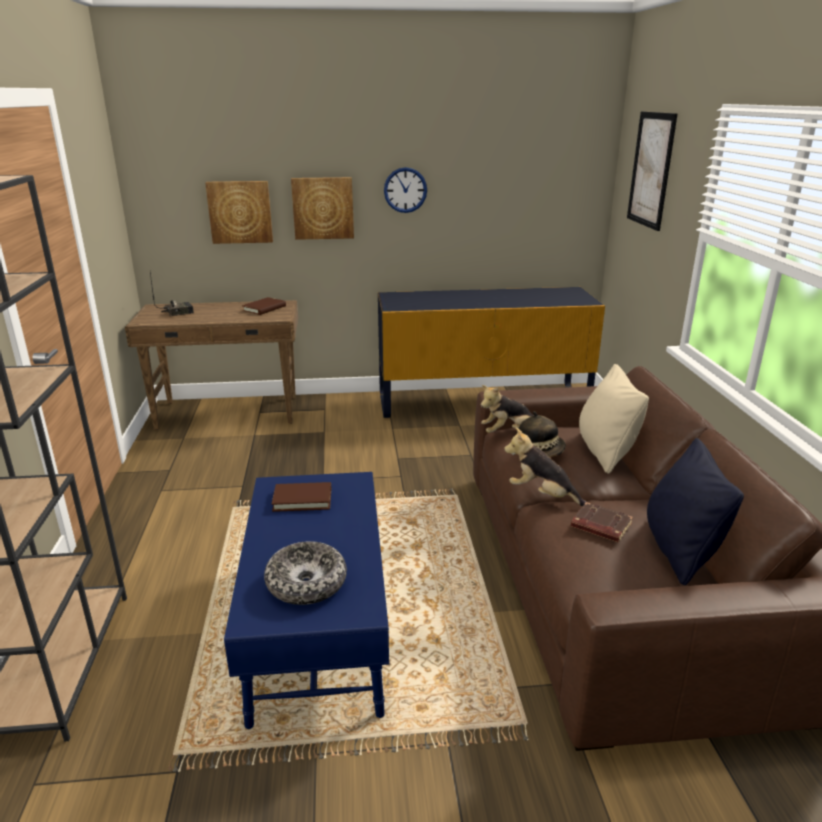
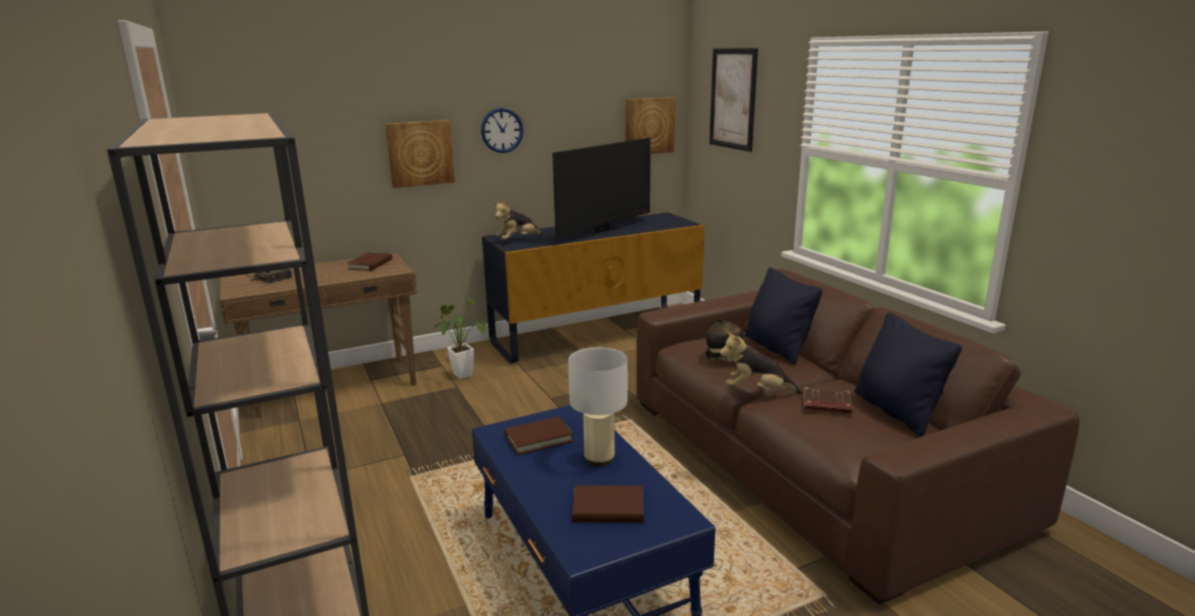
camera: 20 degrees left, 5 degrees down
picture [205,181,273,244] -> picture moved to [625,97,676,154]
bowl [264,541,347,605] -> brown book [572,485,644,523]
plush toy [481,385,534,433] -> plush toy moved to [494,200,543,239]
beige pillow [579,364,649,474] -> black pillow [745,267,823,364]
none -> potted plant [434,297,486,379]
none -> television [552,138,651,237]
none -> white table lamp [568,347,628,467]

